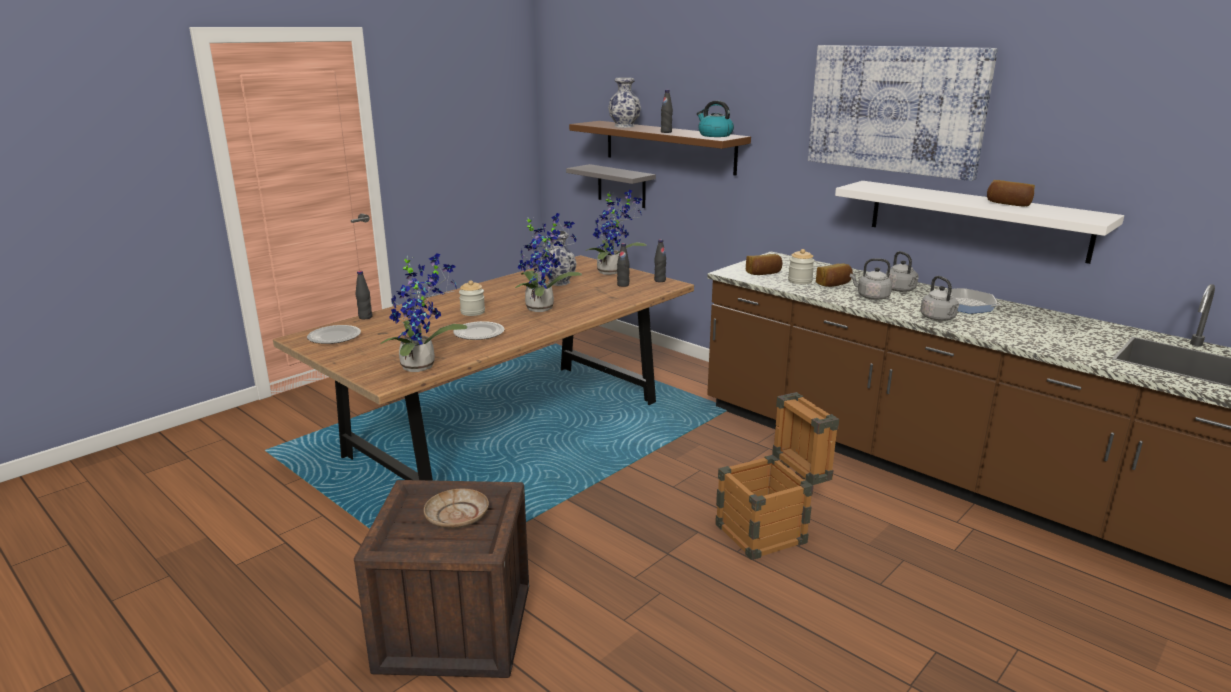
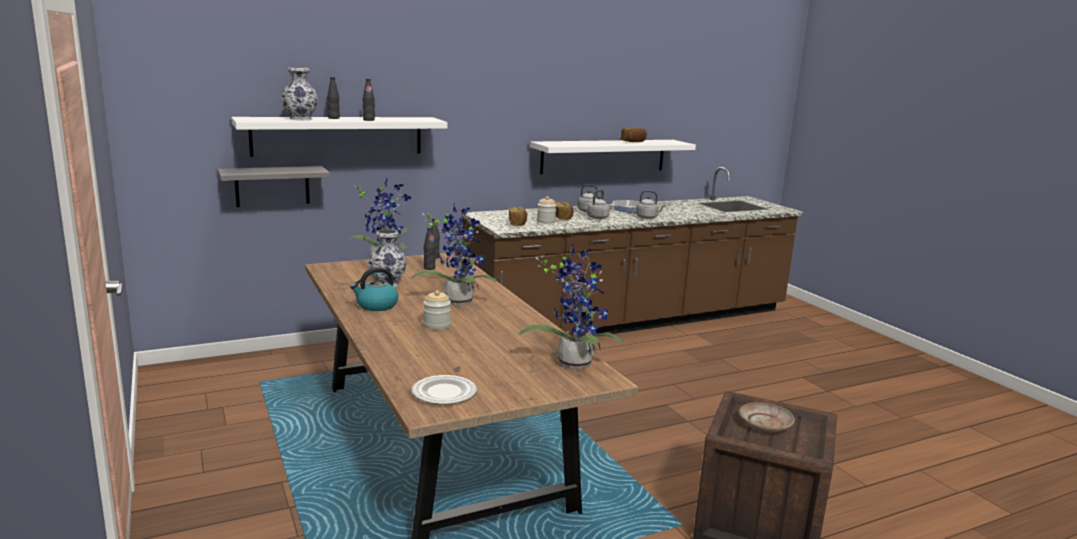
camera: 70 degrees left, 5 degrees down
black bottle [355,271,373,319] -> black bottle moved to [327,77,340,119]
plate [453,321,504,340] -> none
brown shelf [569,121,751,175] -> white shelf [231,117,447,157]
kettle [697,101,734,137] -> kettle moved to [350,267,398,311]
crate [715,392,839,560] -> none
picture [808,45,998,181] -> none

